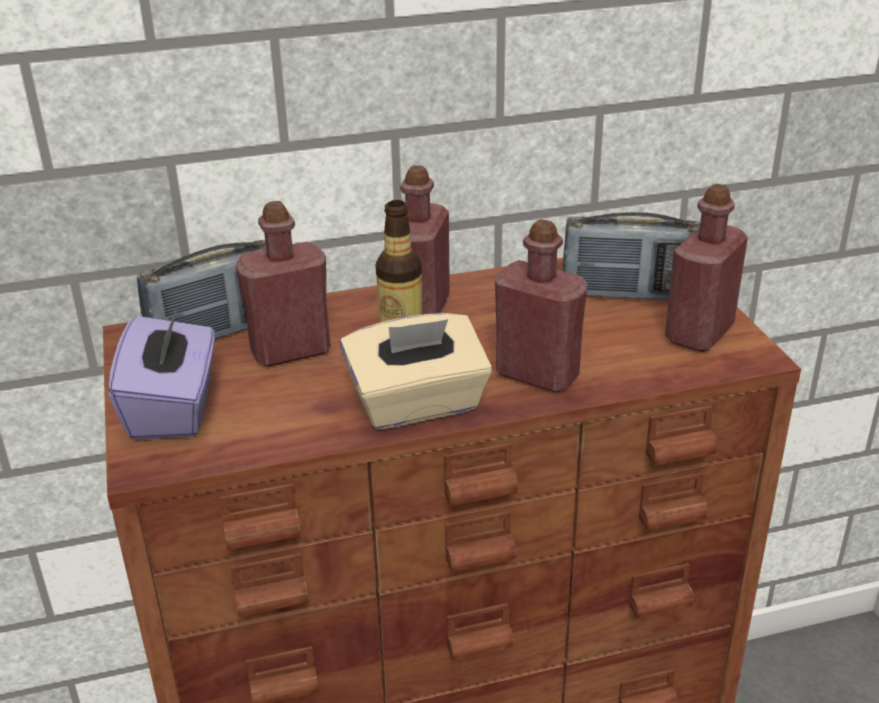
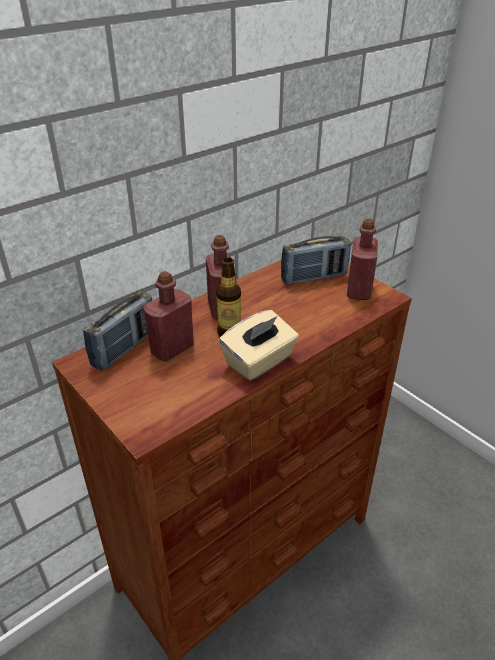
camera: 25 degrees left, 5 degrees up
purple tissue box [108,305,215,440] -> none
red bottle [495,219,588,393] -> none

